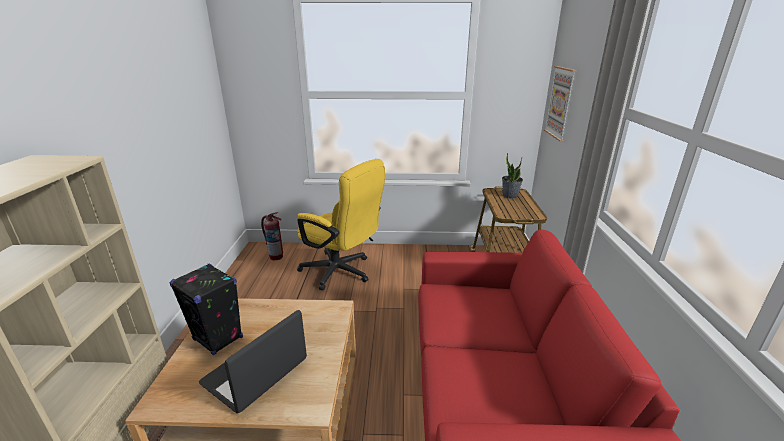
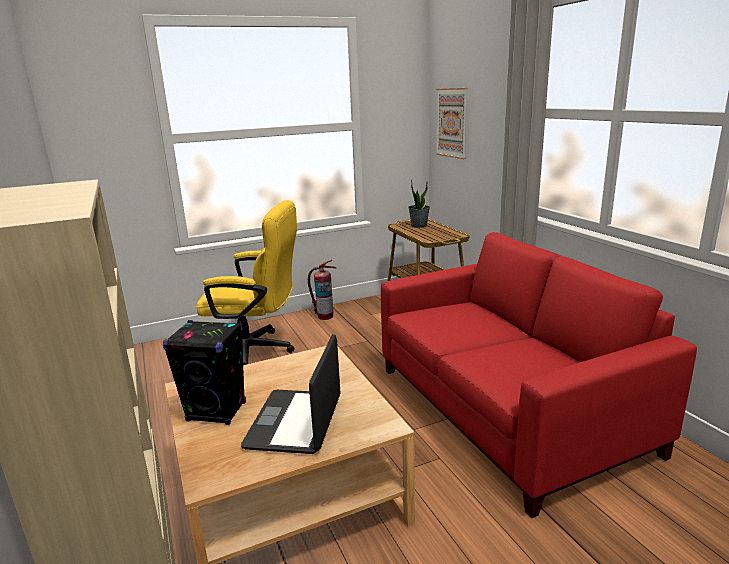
camera: 25 degrees left, 5 degrees down
fire extinguisher [261,212,283,261] -> fire extinguisher moved to [308,260,336,320]

